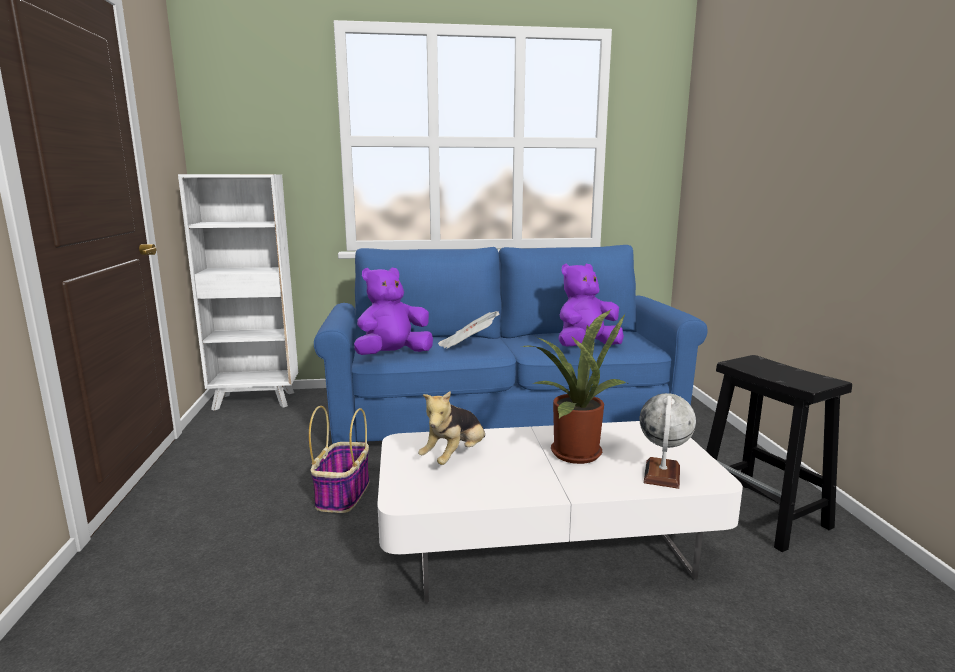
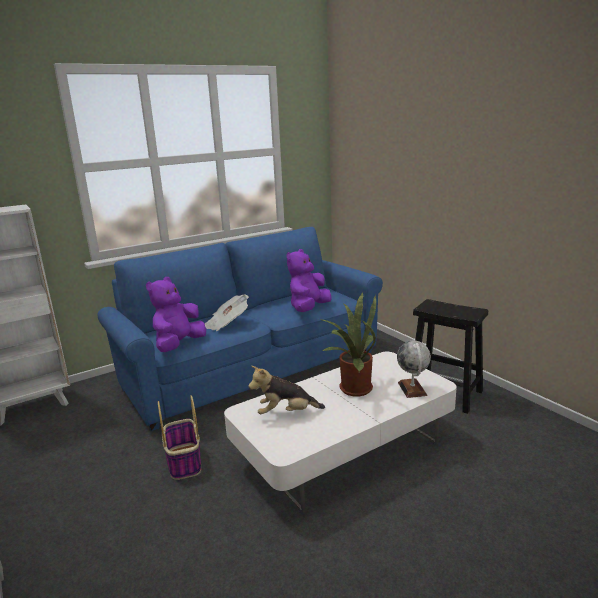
camera: 25 degrees left, 5 degrees up
plush toy [418,391,485,465] -> plush toy turned 75 degrees clockwise [248,366,325,414]

